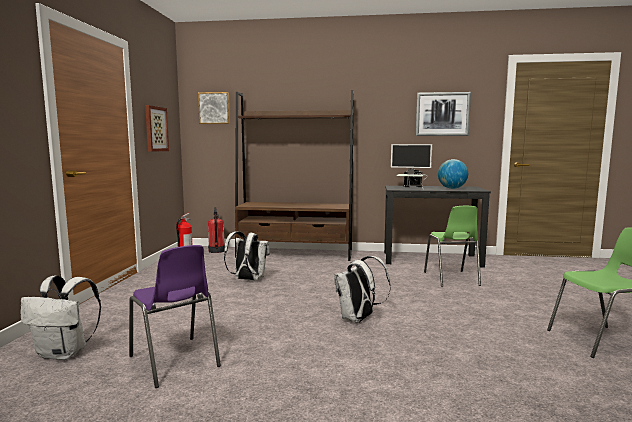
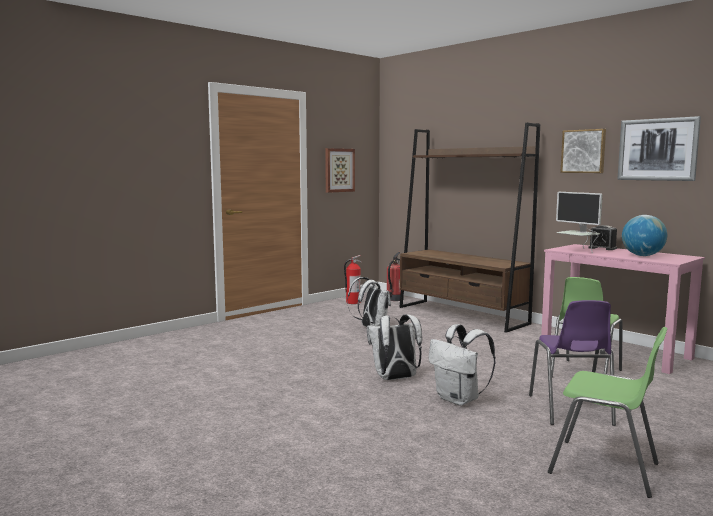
camera: 40 degrees right, 0 degrees up
white backpack [21,275,101,360] -> white backpack moved to [428,324,496,406]
purple chair [129,245,221,388] -> purple chair moved to [529,300,616,426]
picture [198,92,230,124] -> picture moved to [560,129,606,173]
black desk [384,186,491,268] -> pink desk [541,244,705,374]

